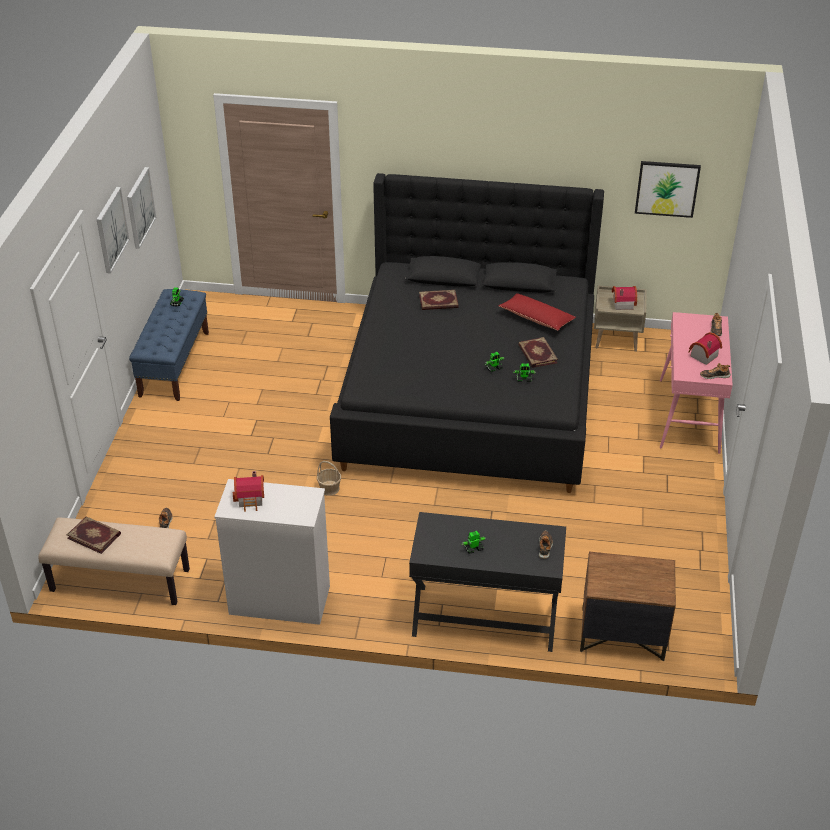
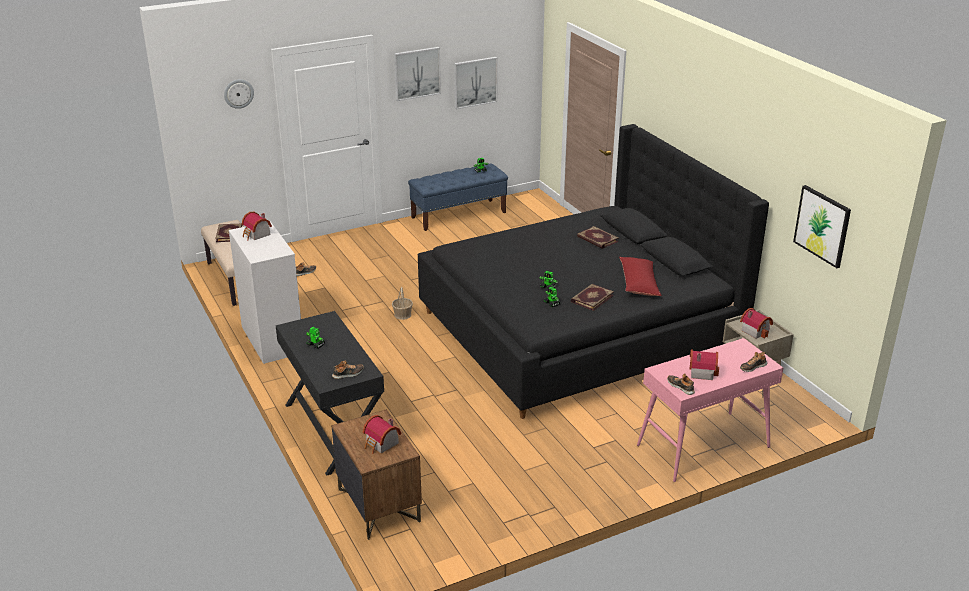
camera: 55 degrees right, 10 degrees down
none -> wall clock [224,79,254,109]
none -> toy house [363,415,401,454]

